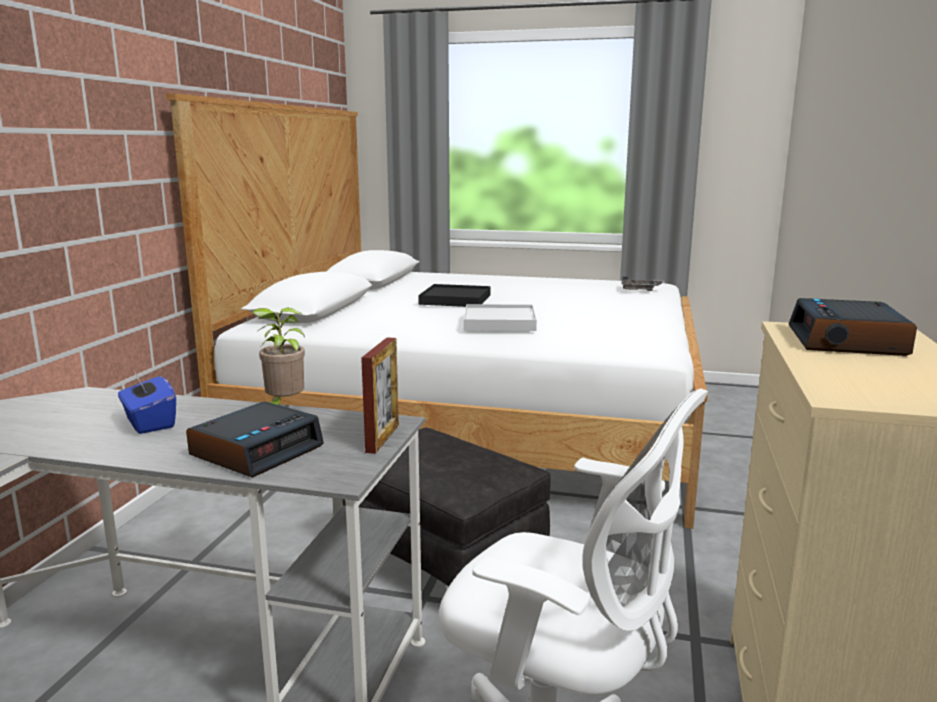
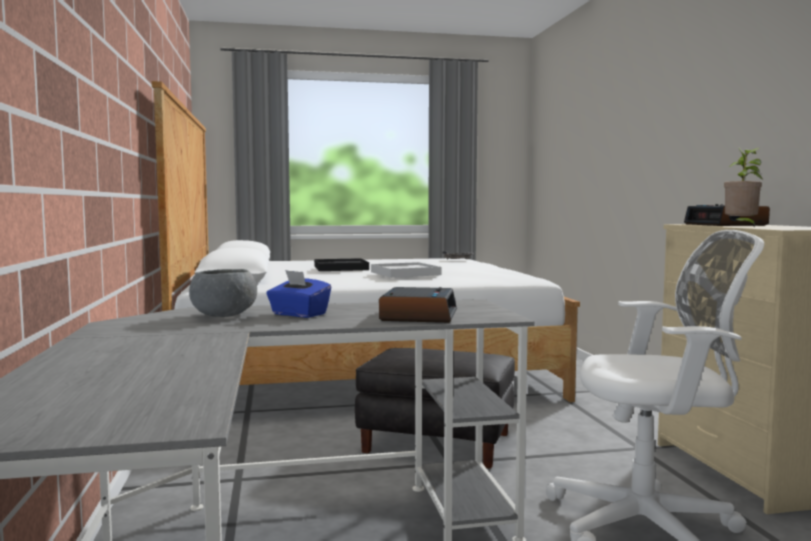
camera: 25 degrees left, 10 degrees down
potted plant [252,308,305,405] -> potted plant moved to [724,148,763,227]
picture frame [361,337,399,454] -> none
none -> grey bowl [189,269,257,317]

